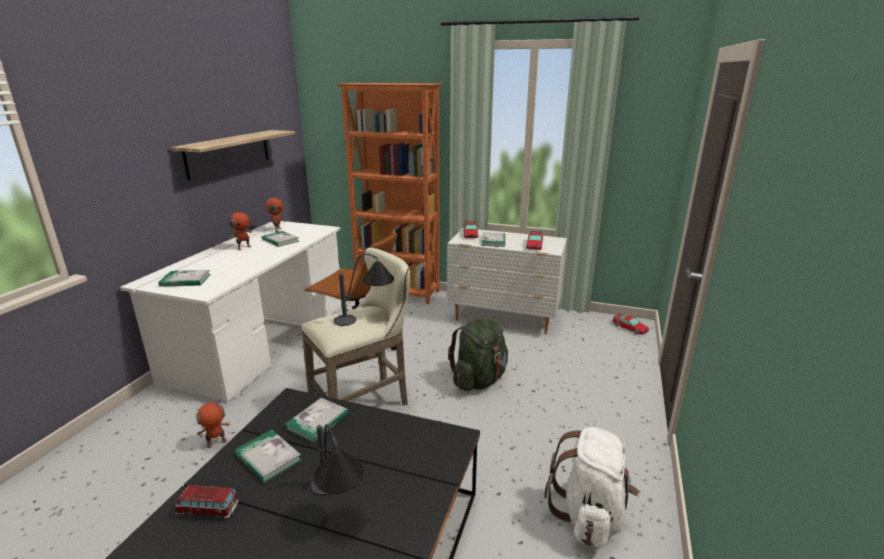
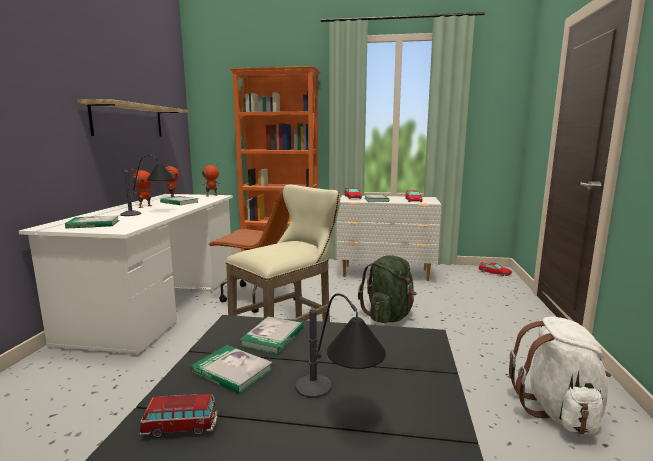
camera: 10 degrees left, 10 degrees down
toy robot [196,399,230,448] -> toy robot moved to [202,163,220,196]
table lamp [334,254,394,326] -> table lamp moved to [120,155,174,216]

